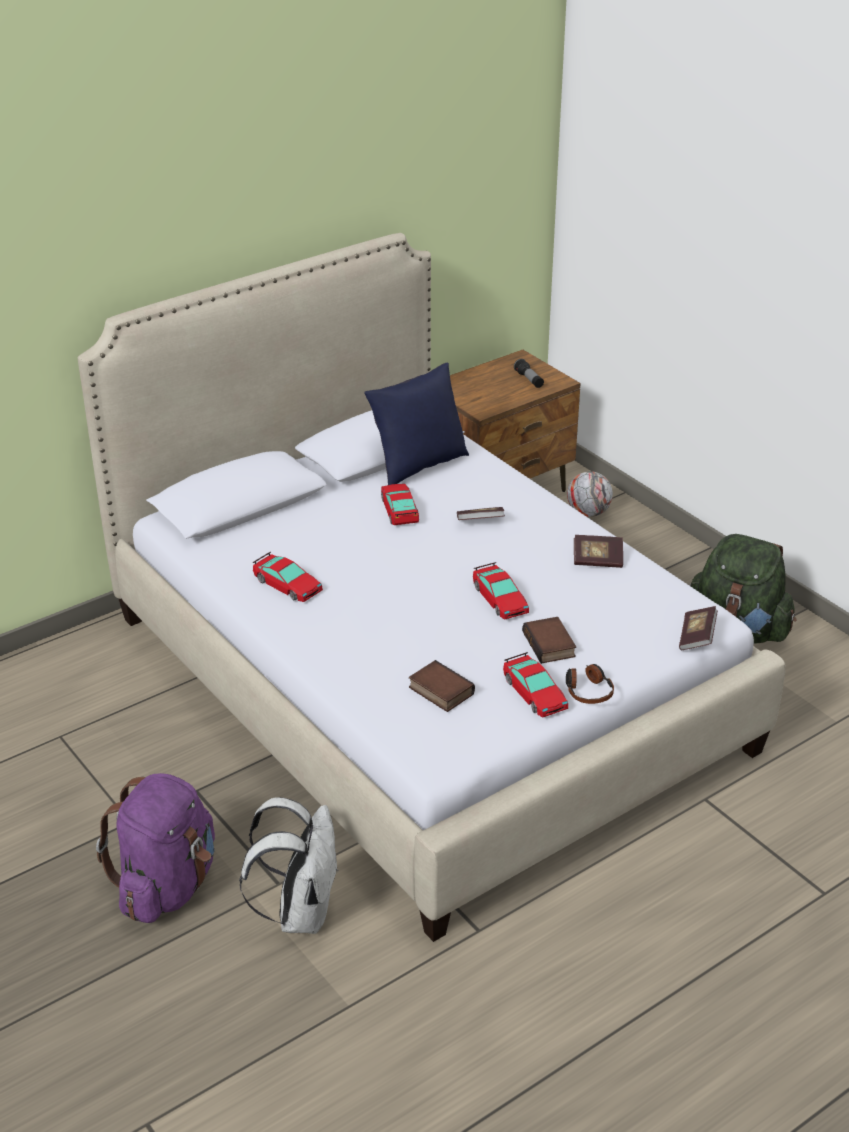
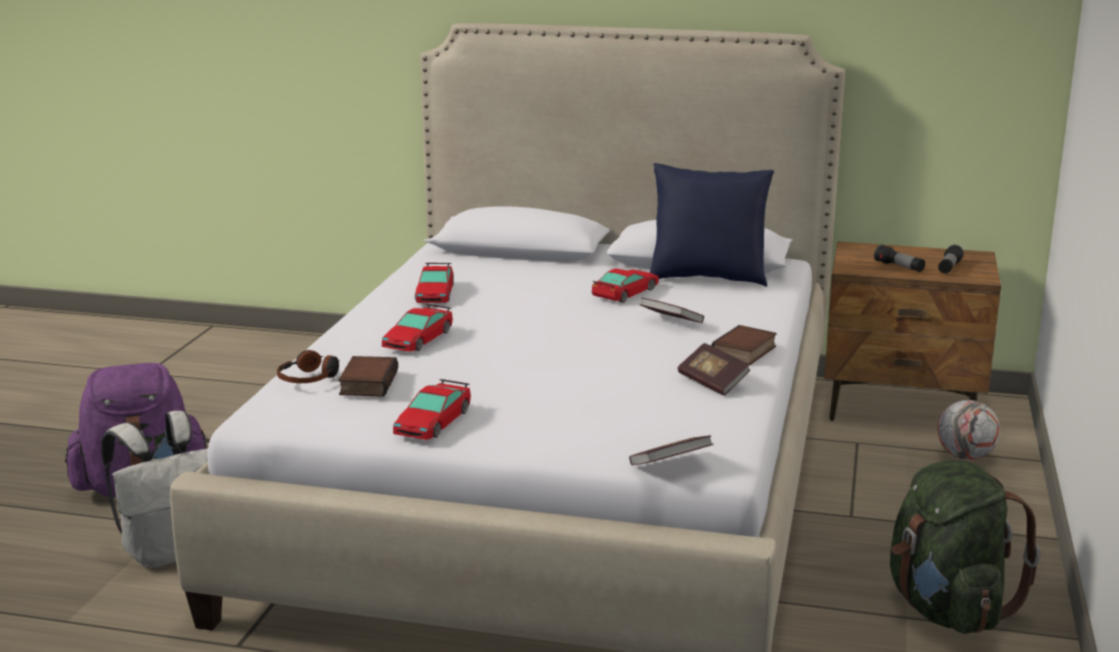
camera: 50 degrees right, 15 degrees down
toy car [473,562,529,620] -> toy car moved to [382,304,453,352]
book [522,617,576,664] -> book moved to [711,325,777,365]
headphones [566,664,614,704] -> headphones moved to [277,350,340,383]
none -> flashlight [874,245,925,272]

